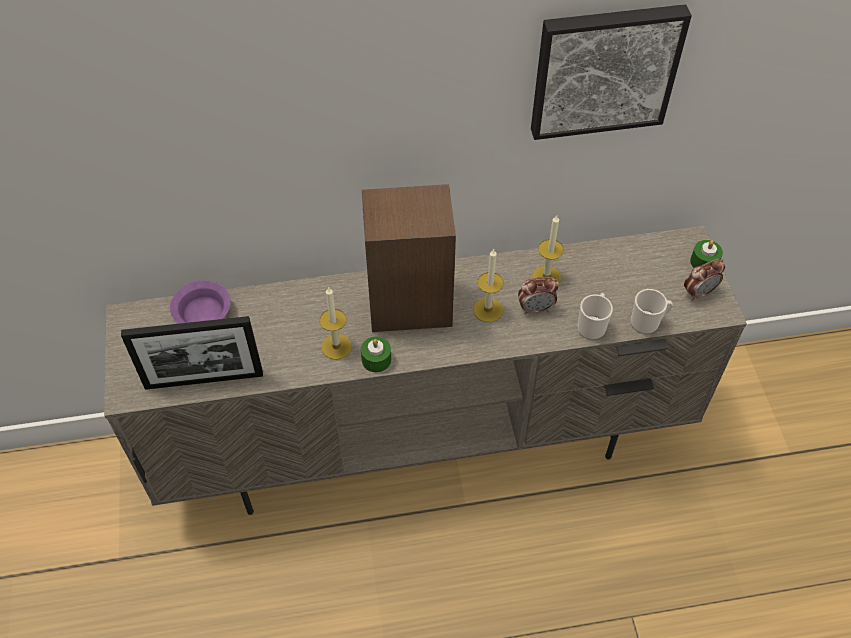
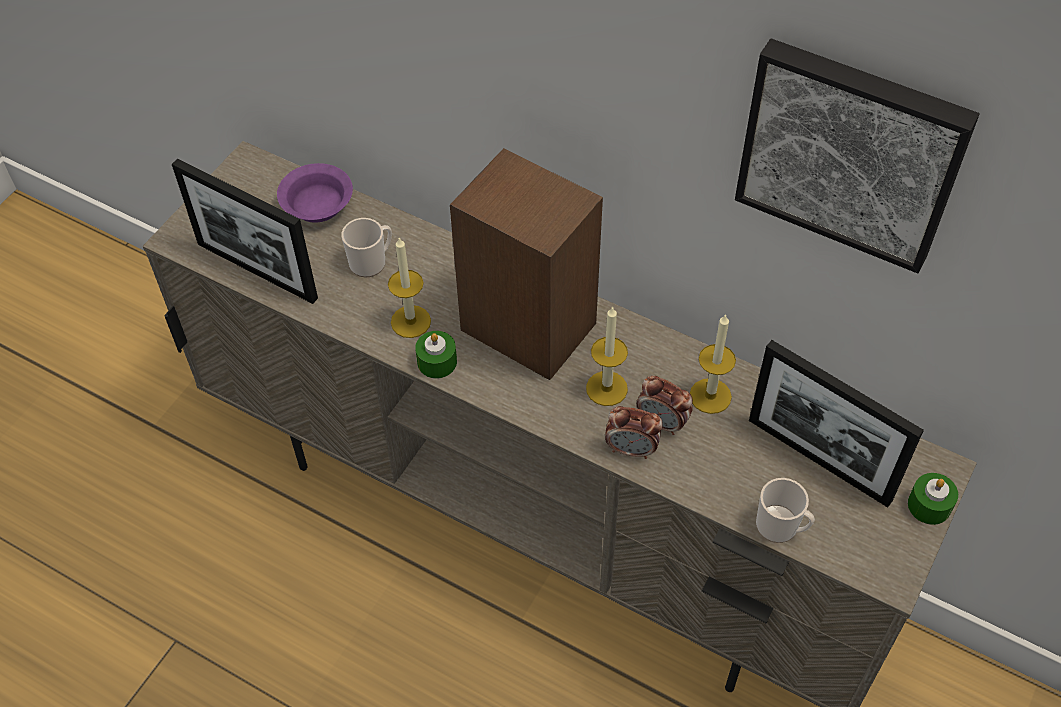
camera: 40 degrees right, 0 degrees up
mug [577,293,613,340] -> mug moved to [342,218,392,278]
alarm clock [684,259,725,301] -> alarm clock moved to [605,406,663,459]
none -> picture frame [749,340,924,507]

